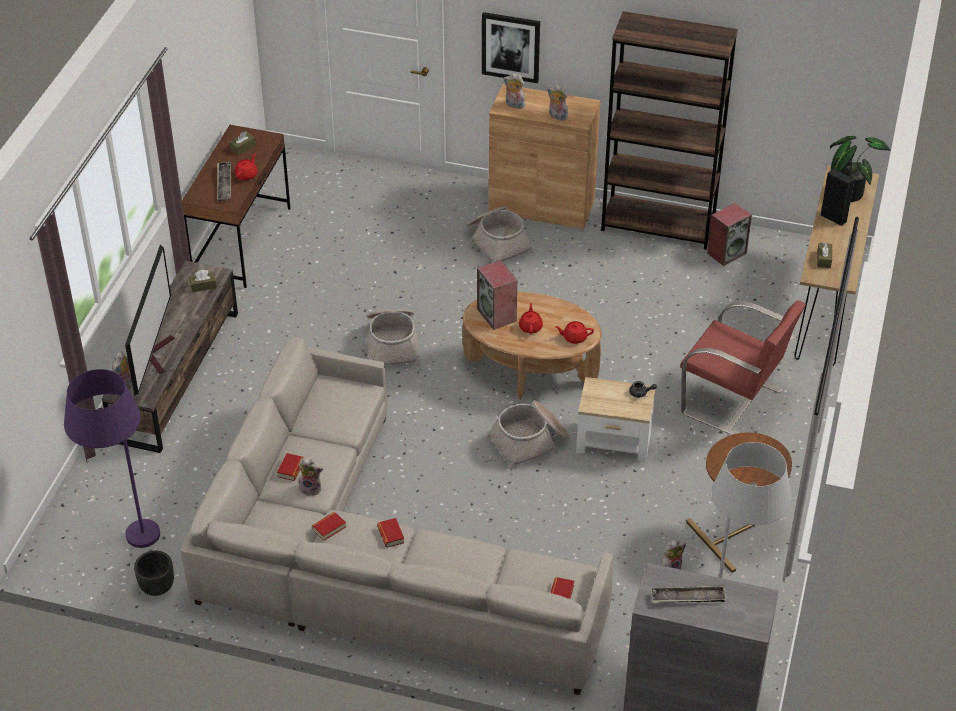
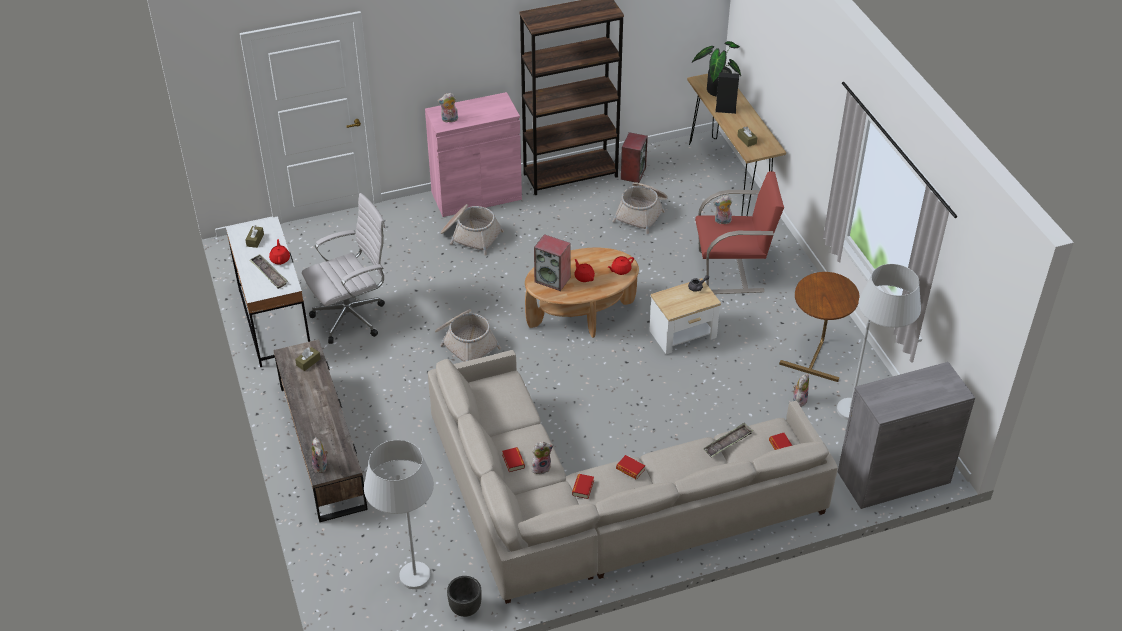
camera: 35 degrees left, 0 degrees up
purple floor lamp [64,369,160,548] -> white floor lamp [364,440,434,589]
television [125,245,175,395] -> none
brown desk [182,125,291,288] -> white desk [226,216,310,367]
picture [482,12,540,83] -> none
basket [486,400,570,471] -> basket moved to [612,182,668,234]
brown cabinet [489,84,601,229] -> pink cabinet [425,92,522,217]
plush toy [547,85,570,121] -> plush toy moved to [714,195,732,224]
tray [651,585,727,603] -> tray moved to [703,423,753,457]
none -> white office chair [302,193,386,344]

